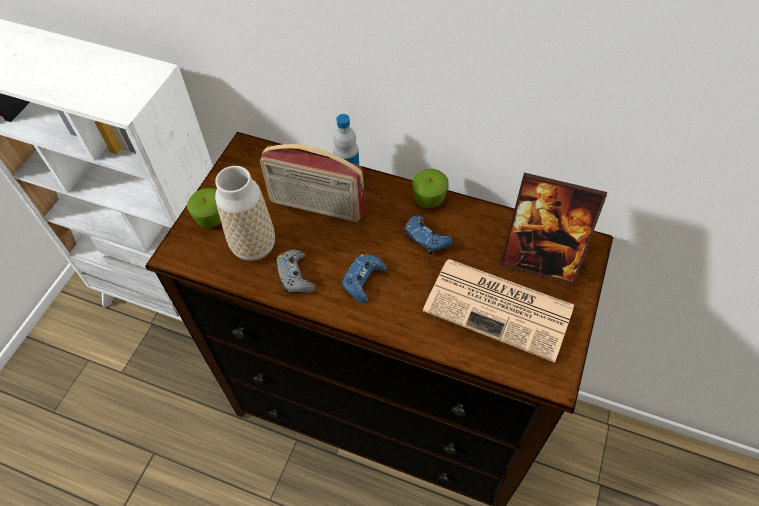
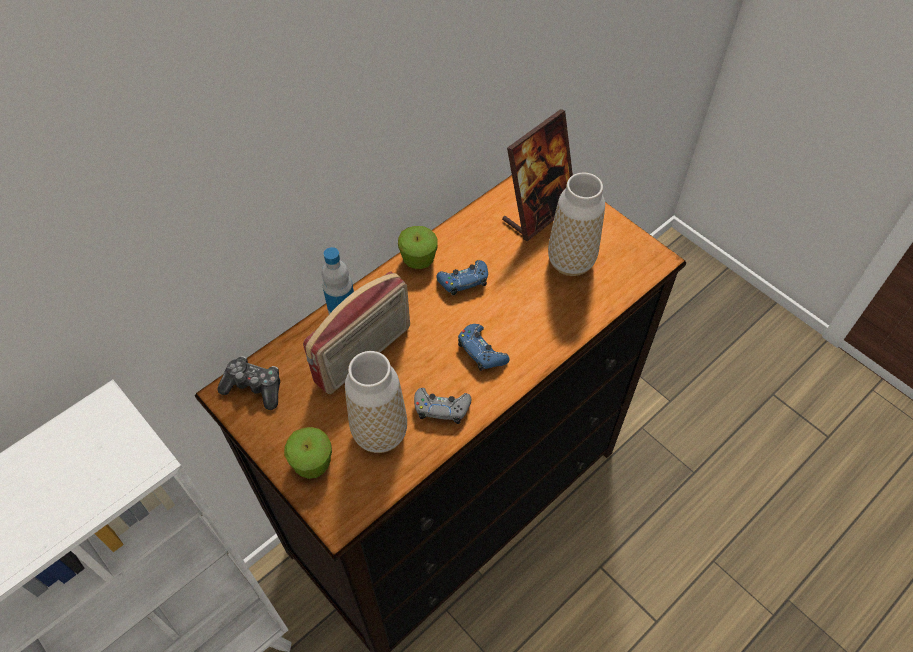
camera: 65 degrees left, 0 degrees up
newspaper [423,259,574,363] -> vase [548,173,605,276]
none -> game controller [217,356,280,410]

